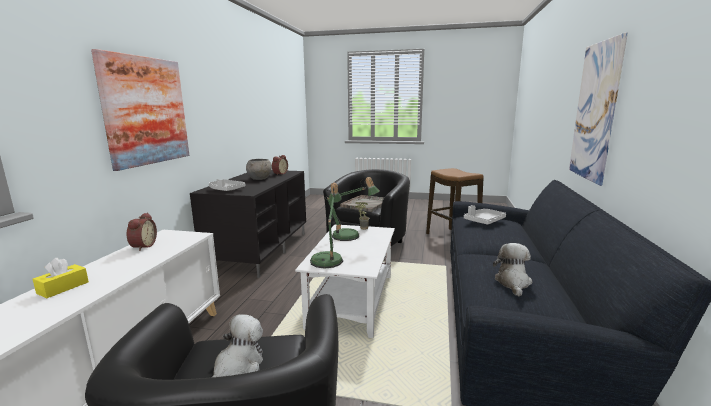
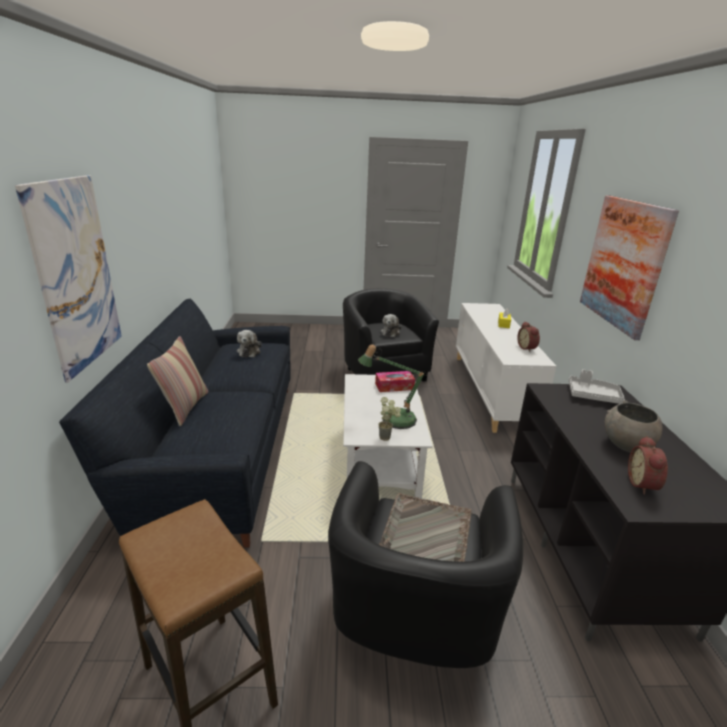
camera: 165 degrees right, 10 degrees up
table lamp [310,183,343,269] -> tissue box [375,371,415,392]
grey tray [464,205,506,225] -> none
none -> pillow [147,336,208,426]

